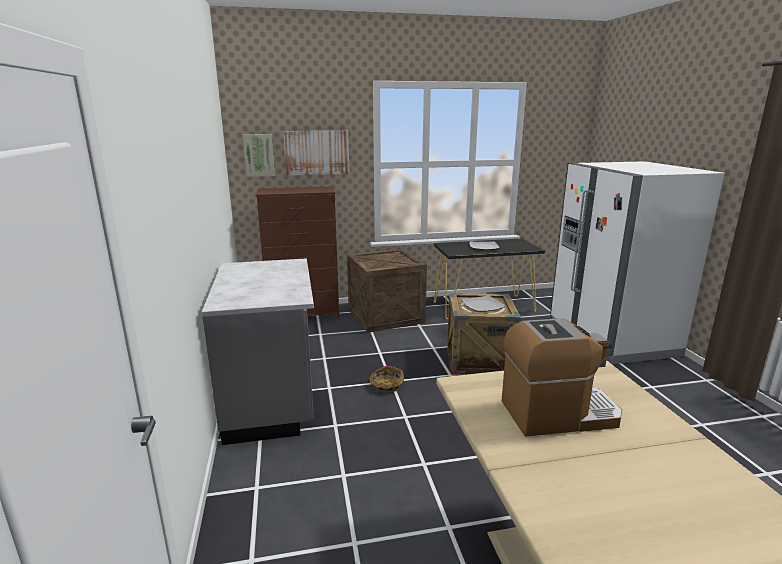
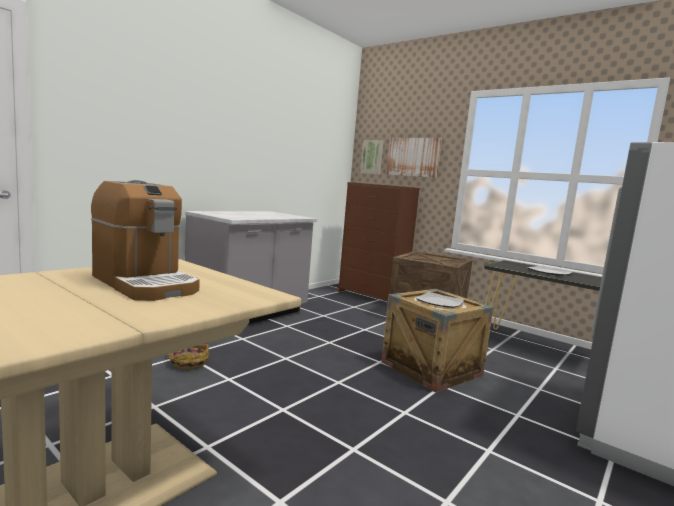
camera: 50 degrees right, 10 degrees down
basket [370,366,404,393] -> basket moved to [164,344,209,370]

